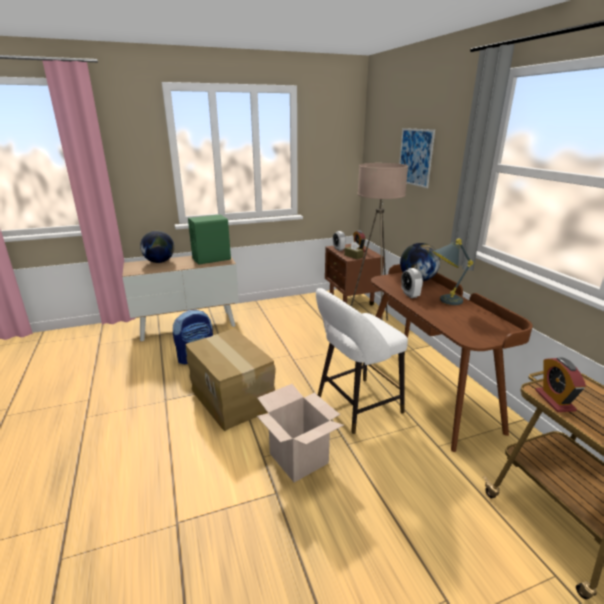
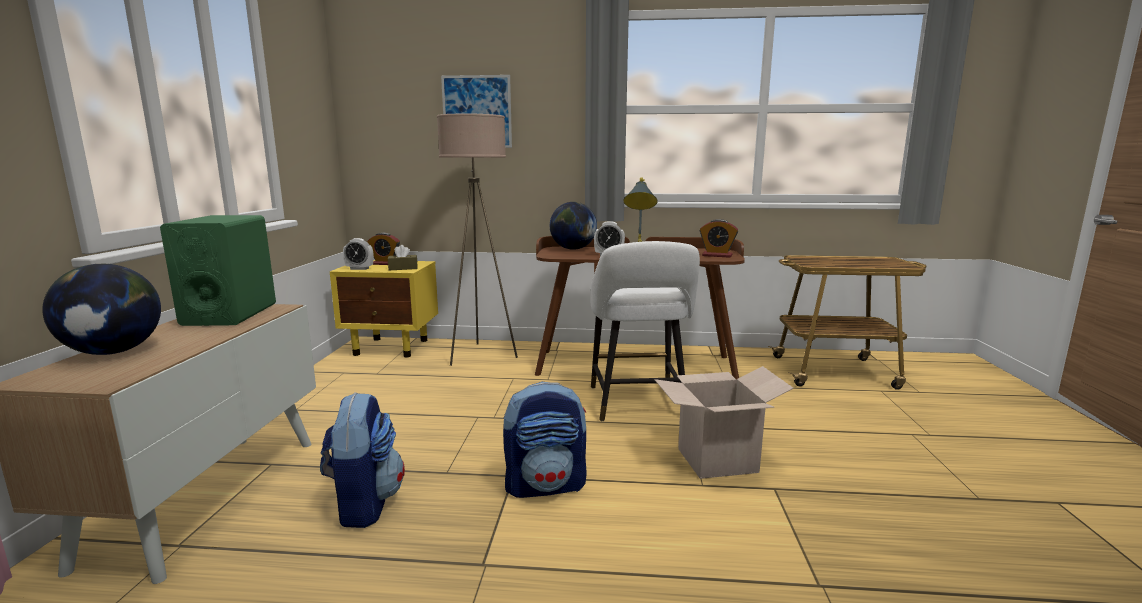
camera: 65 degrees left, 10 degrees down
cardboard box [185,329,276,431] -> backpack [503,382,587,498]
brown nightstand [325,244,384,305] -> yellow nightstand [330,260,438,357]
alarm clock [536,357,586,412] -> alarm clock moved to [700,219,738,258]

